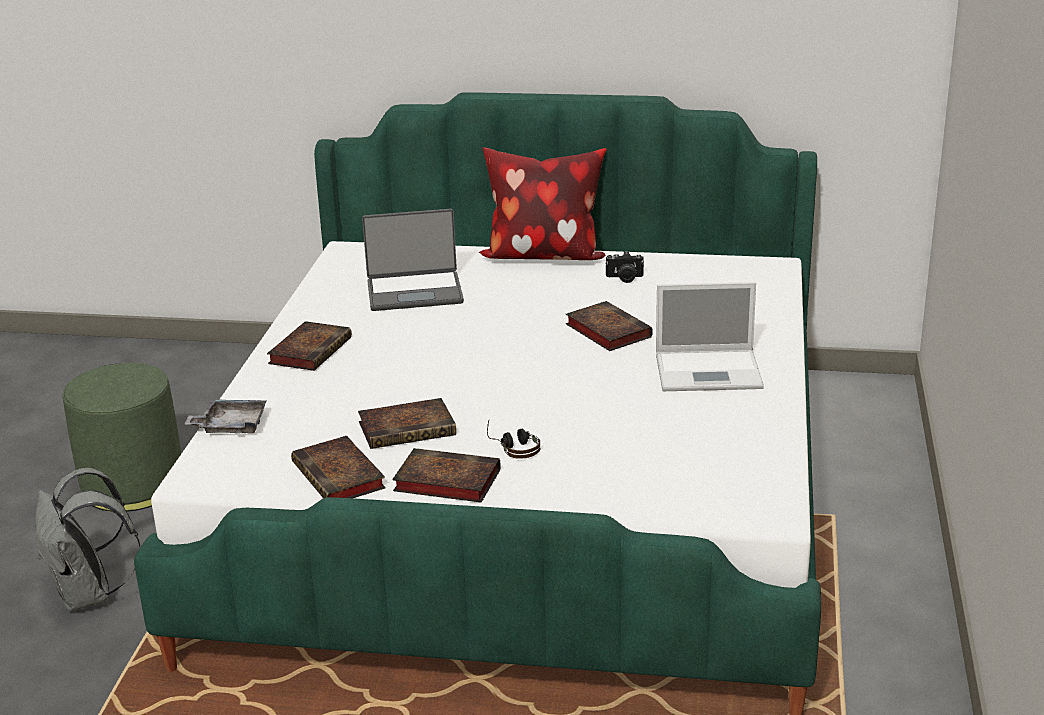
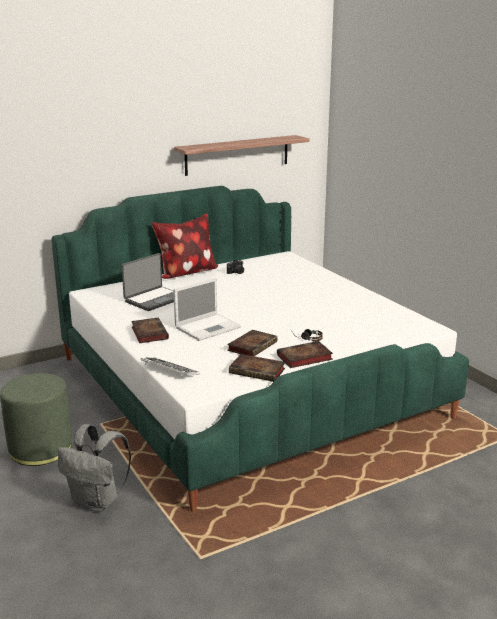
camera: 40 degrees left, 5 degrees down
grey tray [184,399,267,434] -> keyboard [140,358,200,376]
book [566,301,653,351] -> none
laptop [656,282,764,391] -> laptop moved to [173,278,241,341]
none -> shelf [174,135,310,176]

